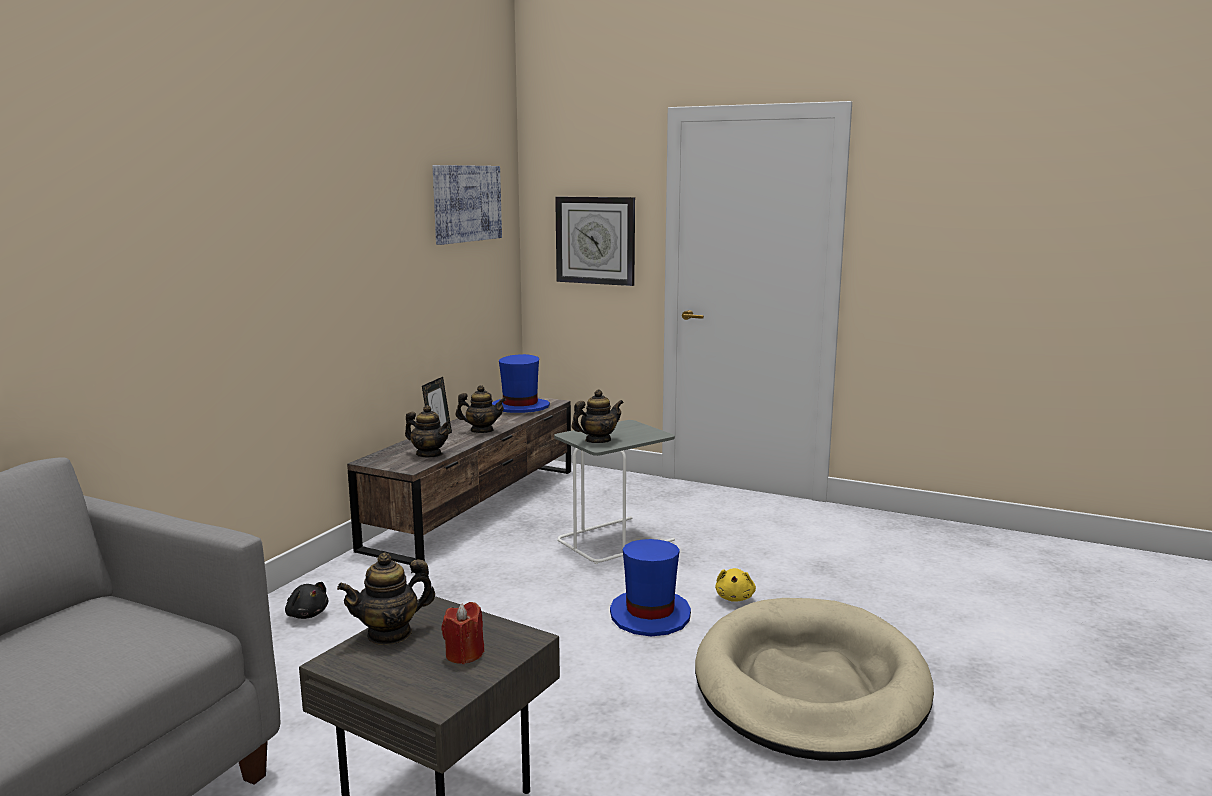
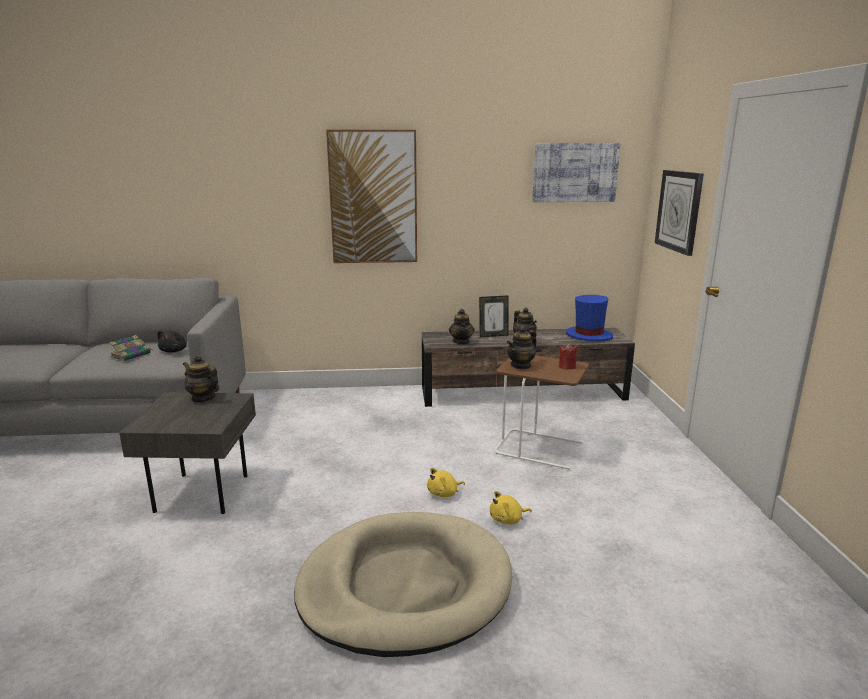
camera: 60 degrees right, 5 degrees up
black plush toy [285,582,328,619] -> black plush toy moved to [158,331,187,353]
red candle [441,602,484,664] -> red candle moved to [559,343,577,370]
grey side table [554,420,675,564] -> brown side table [495,355,589,470]
teapot [572,389,624,443] -> teapot turned 105 degrees clockwise [507,326,537,370]
blue hat [610,539,691,637] -> yellow plush toy [427,468,465,497]
none -> book [109,335,153,361]
none -> picture [326,130,417,263]

